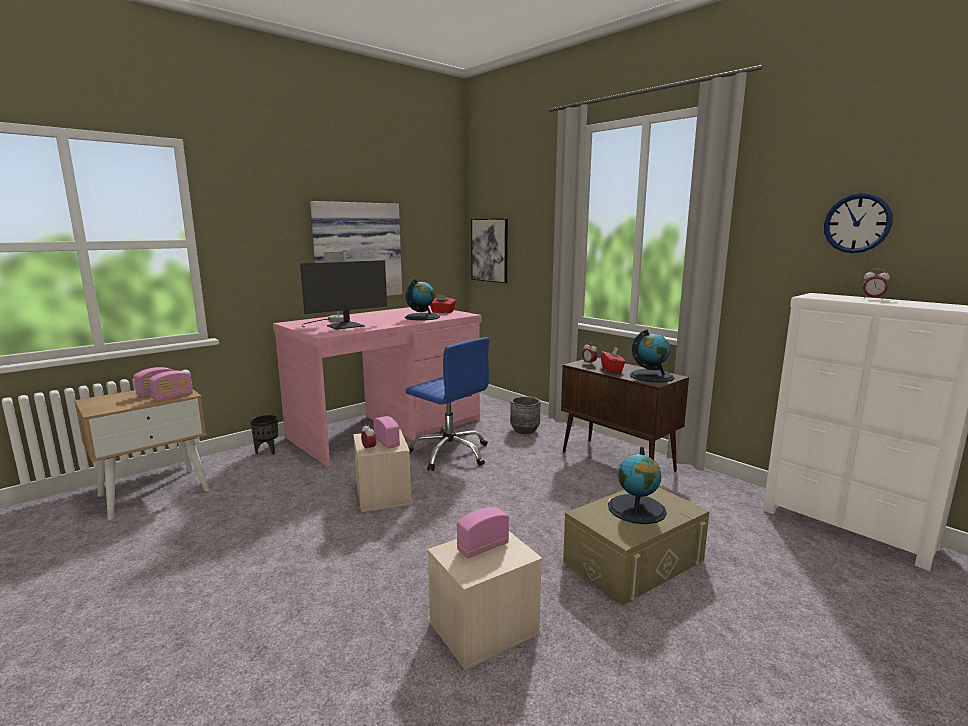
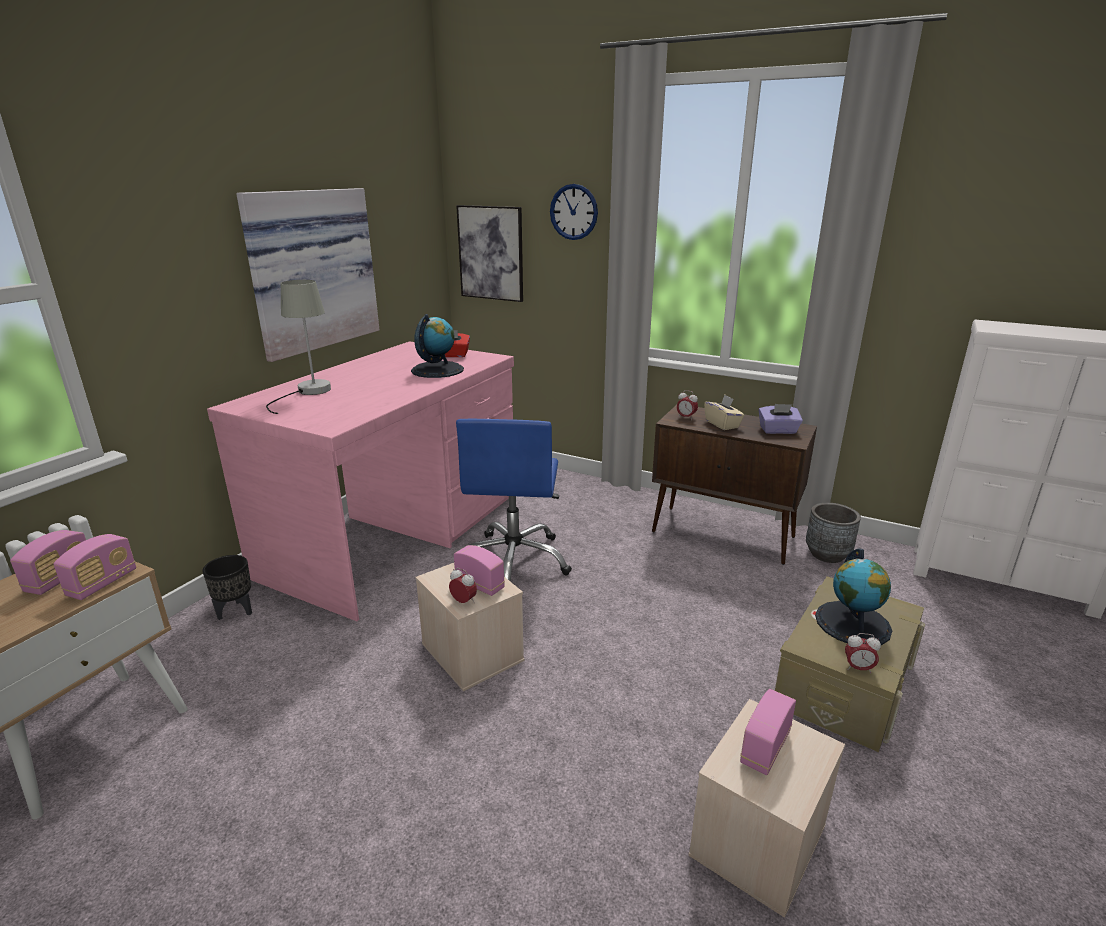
camera: 20 degrees left, 10 degrees up
monitor [300,260,387,330] -> none
blue office chair [406,337,490,471] -> blue office chair turned 75 degrees clockwise [453,419,572,582]
grey planter [510,396,541,434] -> grey planter moved to [806,503,861,563]
red tissue box [601,347,626,372] -> beige tissue box [704,395,745,430]
globe [630,330,674,383] -> purple tissue box [759,404,803,434]
wall clock [824,193,893,253] -> wall clock moved to [550,184,598,240]
alarm clock [863,269,890,300] -> alarm clock moved to [845,633,881,674]

